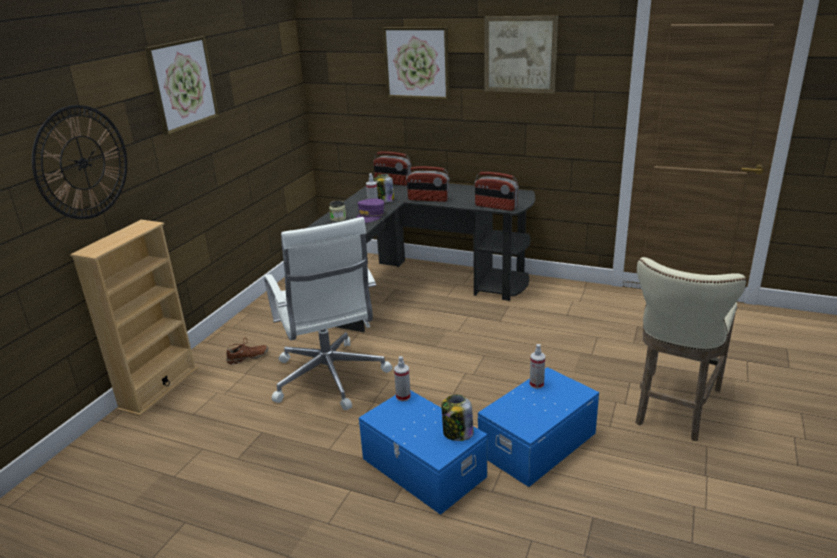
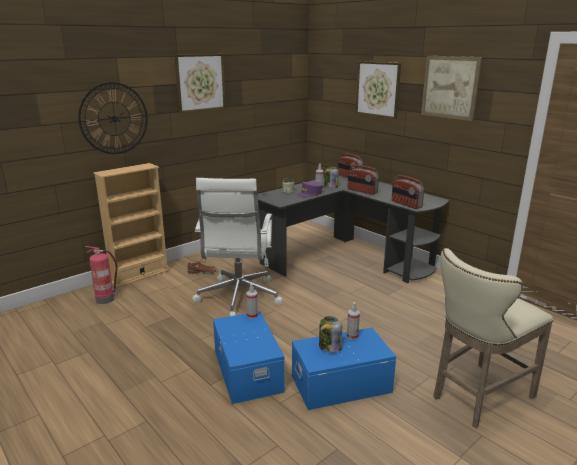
camera: 25 degrees right, 5 degrees down
jar [441,395,474,441] -> jar moved to [319,316,342,353]
none -> fire extinguisher [85,246,117,304]

